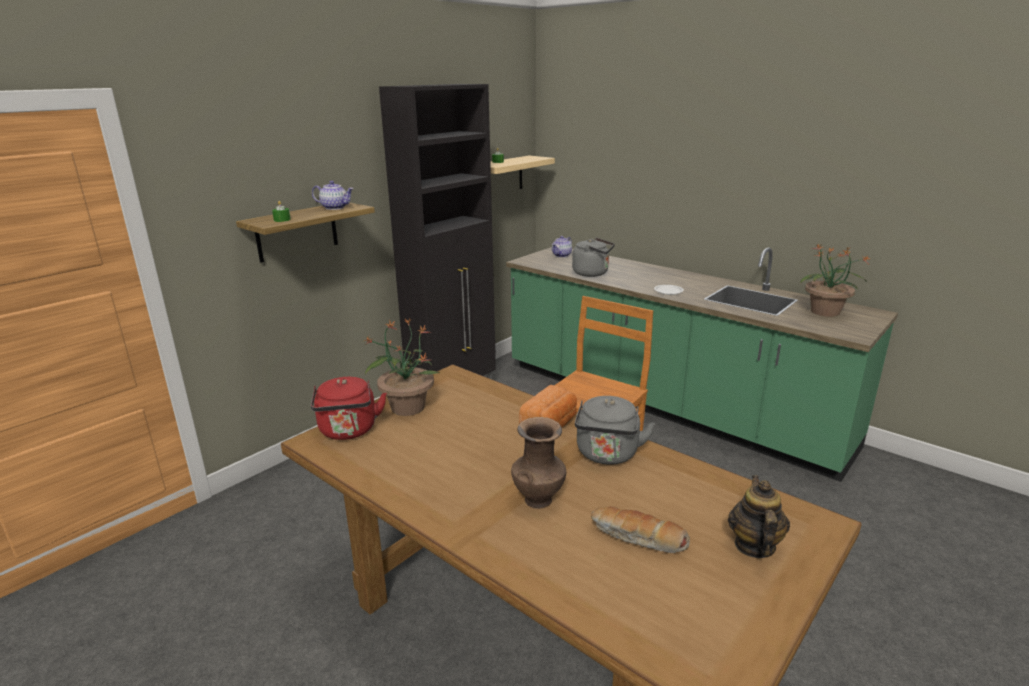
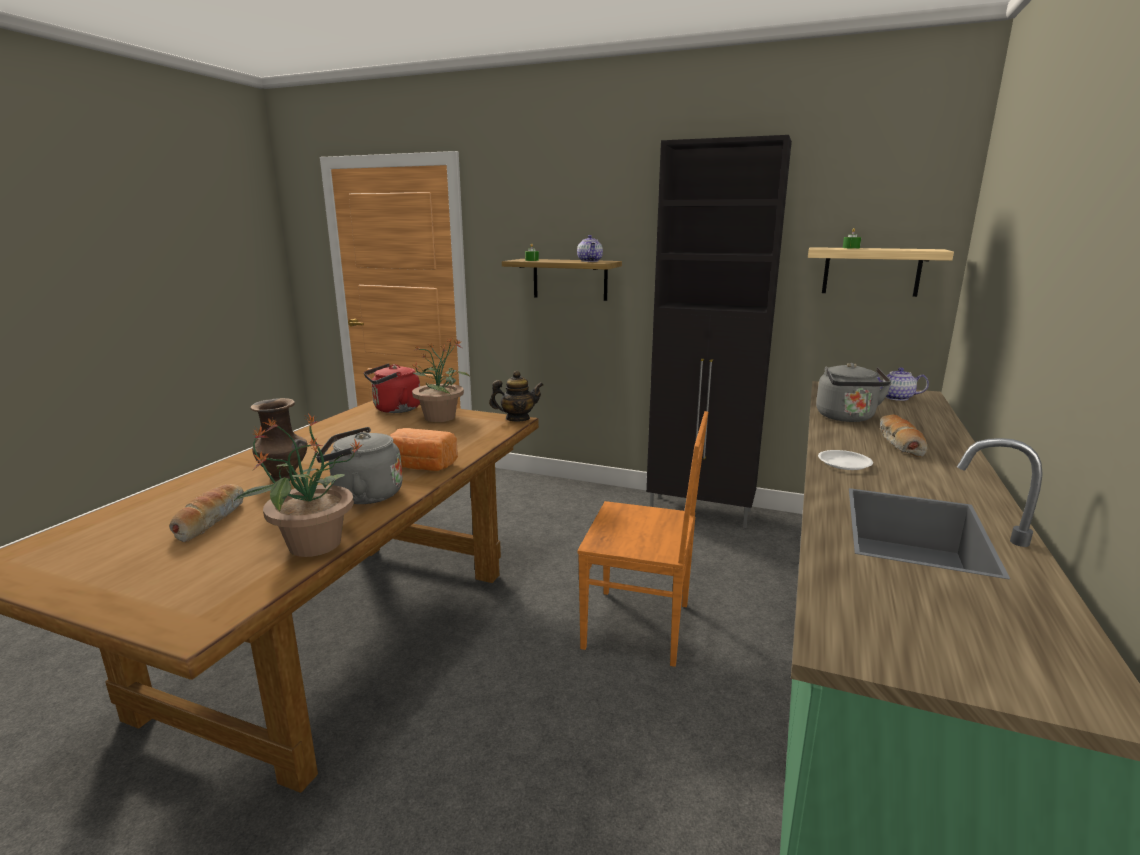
camera: 70 degrees right, 5 degrees down
teapot [728,475,790,558] -> teapot moved to [489,371,543,422]
potted plant [800,244,870,317] -> potted plant moved to [234,414,362,557]
none -> bread [880,414,927,457]

